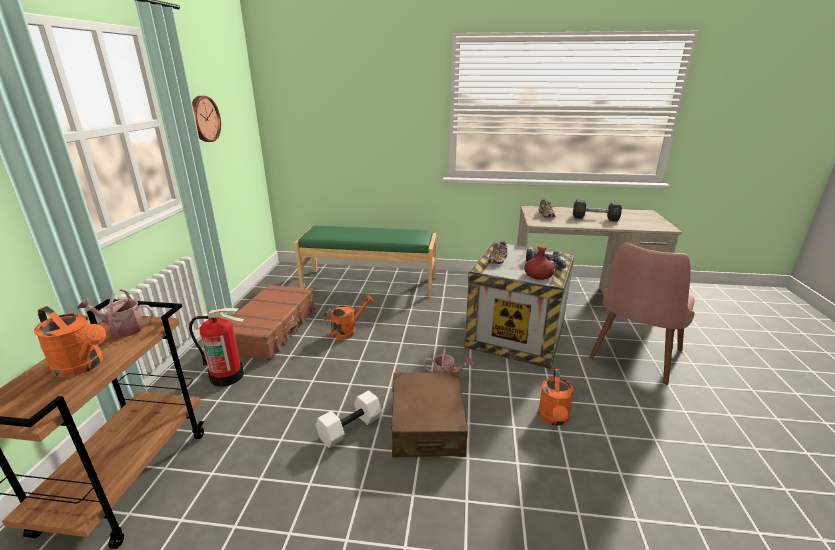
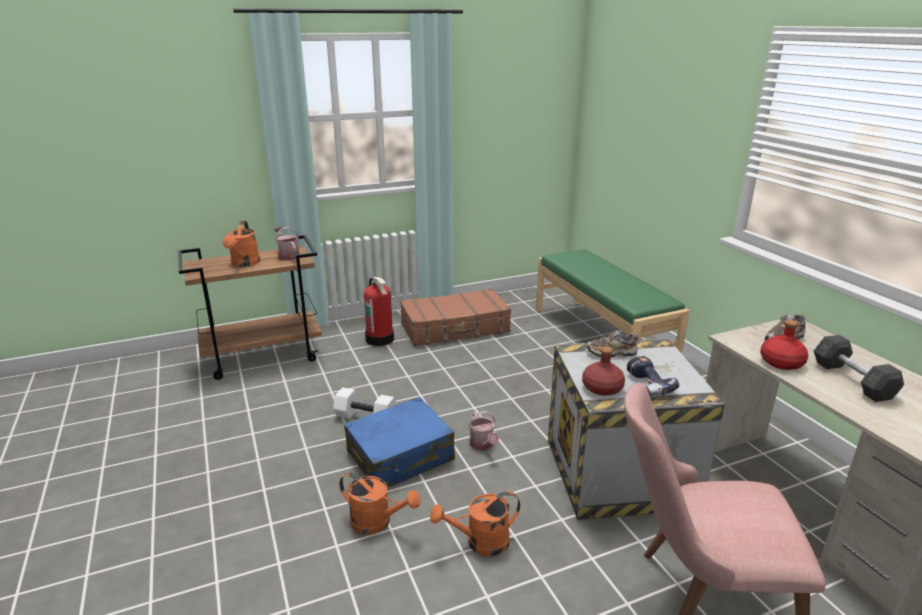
camera: 60 degrees right, 0 degrees up
wall clock [192,96,221,142] -> none
orange watering can [324,295,374,339] -> orange watering can moved to [339,472,421,535]
brown suitcase [391,372,468,457] -> blue suitcase [344,397,455,487]
none -> red bottle [760,320,808,370]

